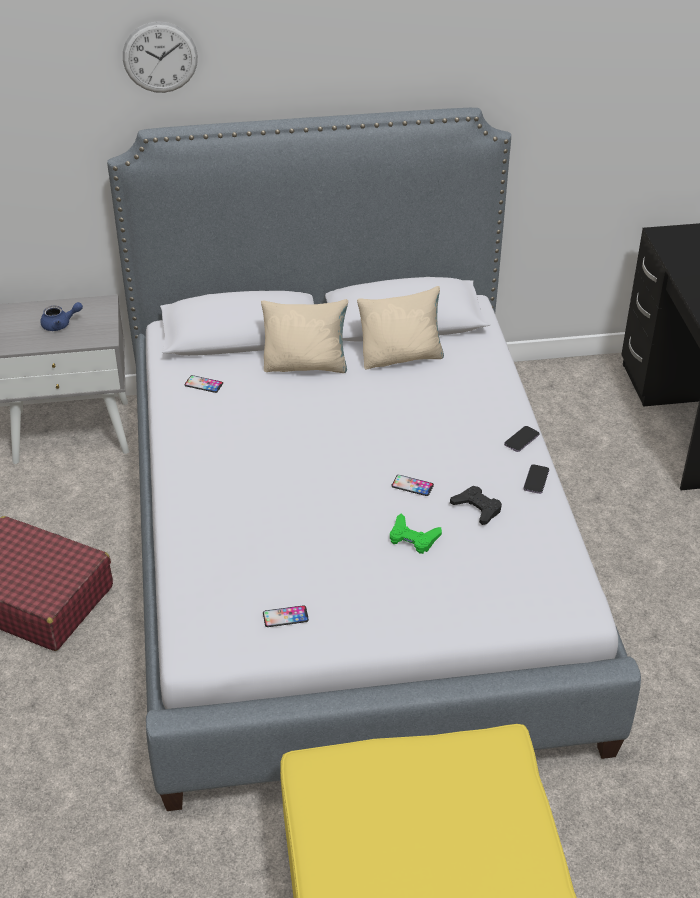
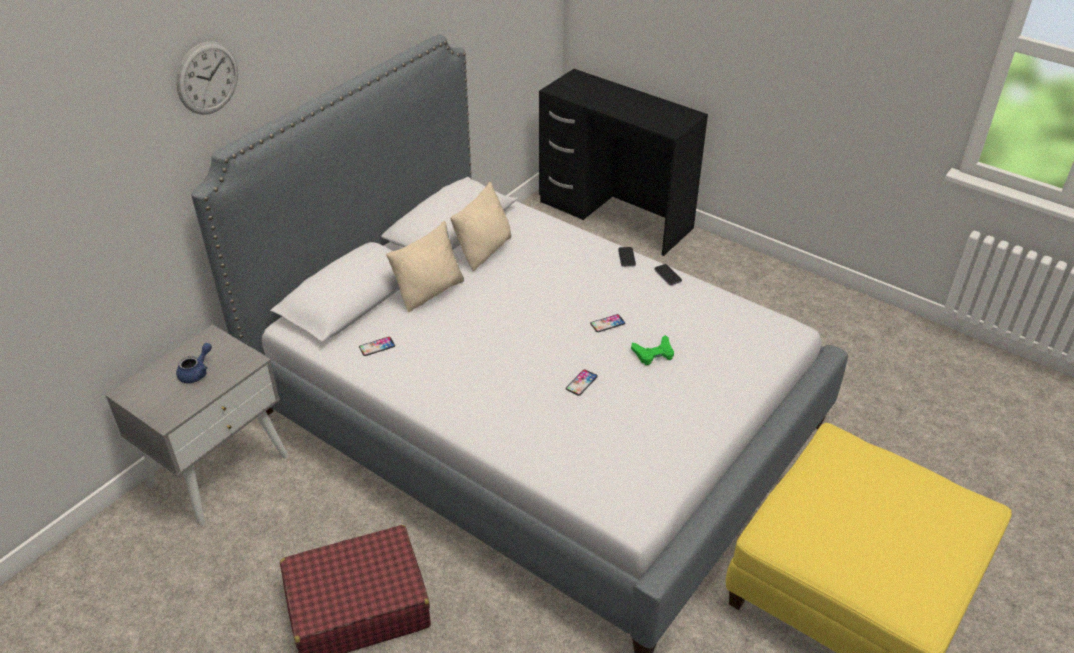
camera: 45 degrees left, 0 degrees up
phone [263,605,309,627] -> phone moved to [566,369,598,396]
black game controller [450,486,502,525] -> none

